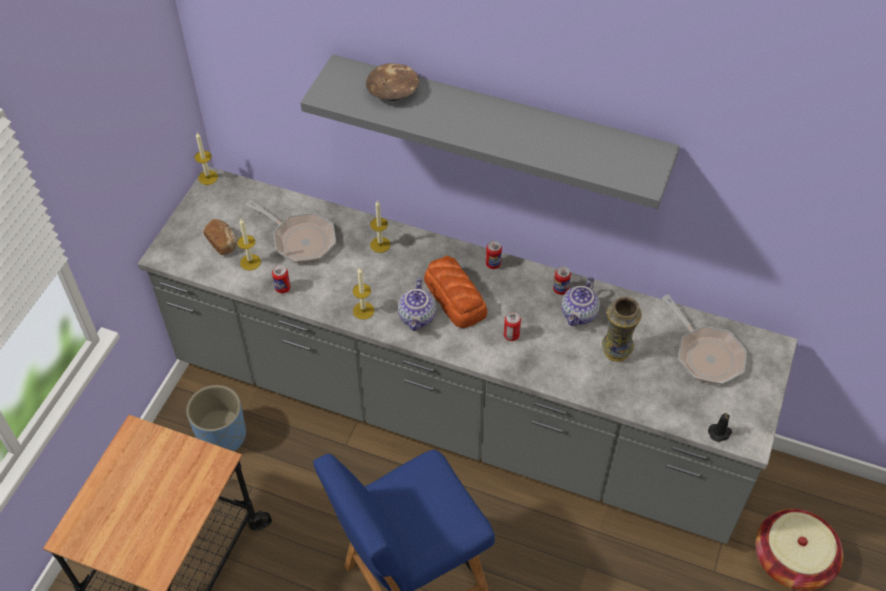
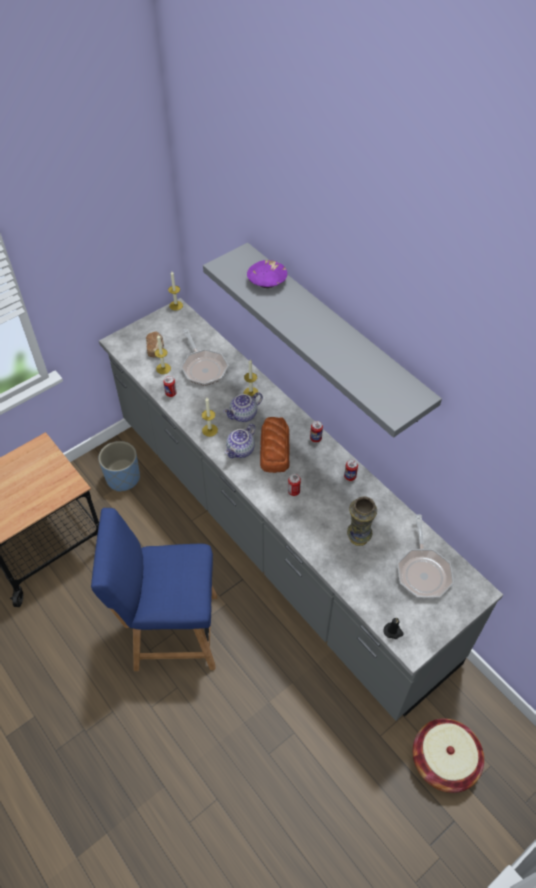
camera: 30 degrees right, 0 degrees up
brown bowl [366,63,419,101] -> purple bowl [247,260,287,288]
teapot [561,277,600,326] -> teapot moved to [223,392,263,422]

